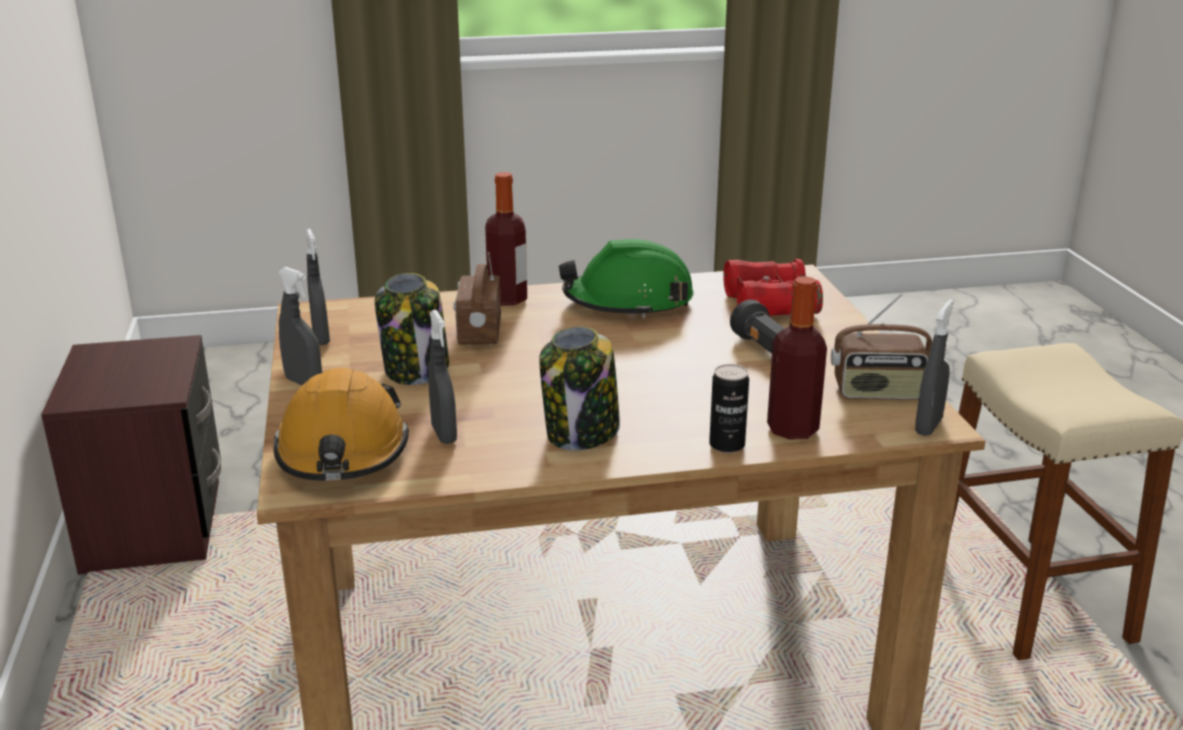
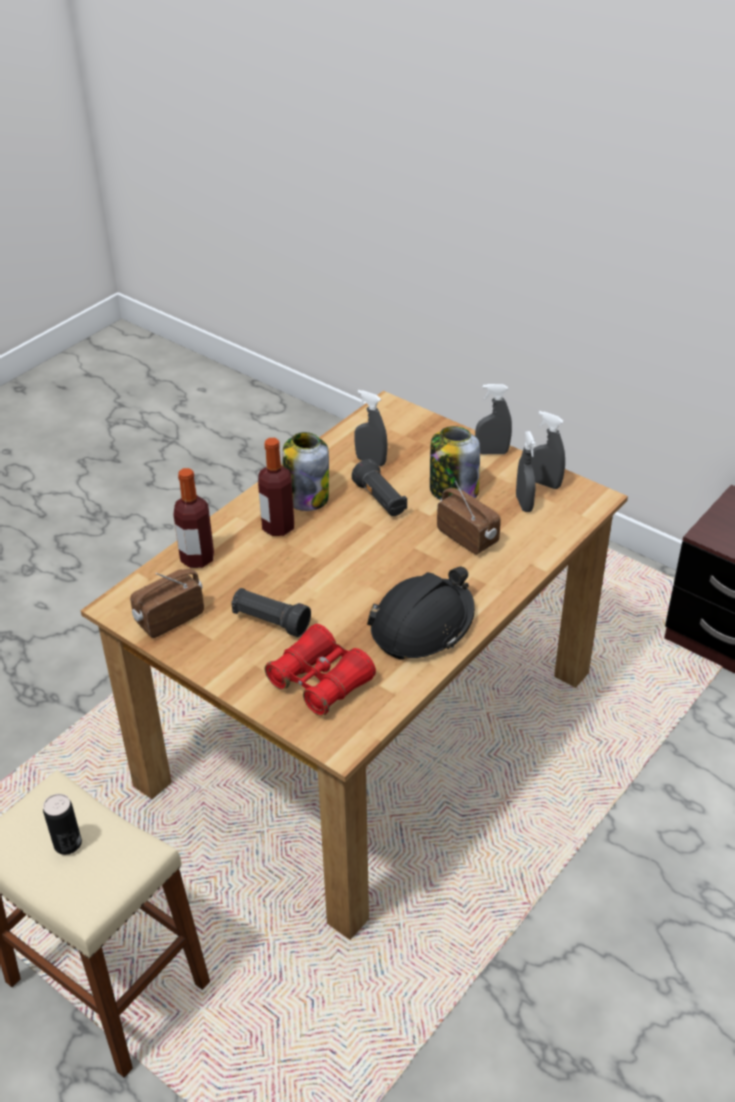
camera: 140 degrees right, 15 degrees up
orange hard hat [274,368,409,481] -> none
bottle [485,172,527,306] -> bottle moved to [258,438,294,536]
green hard hat [559,239,693,318] -> black hard hat [367,566,475,660]
can [709,364,749,453] -> can moved to [43,794,82,855]
grey spray bottle [915,299,954,436] -> grey spray bottle moved to [516,431,536,512]
none -> black flashlight [352,459,407,516]

